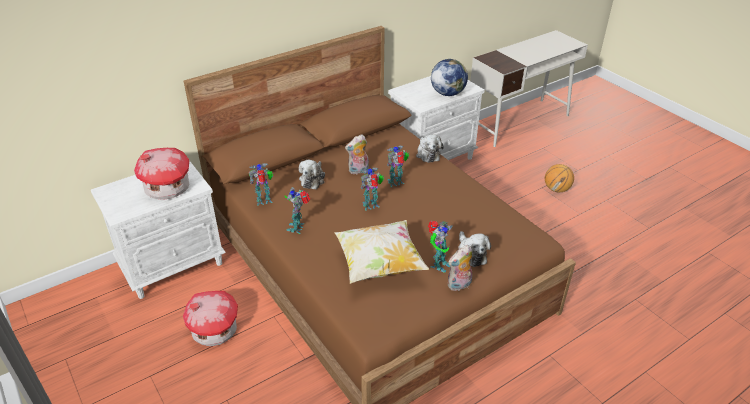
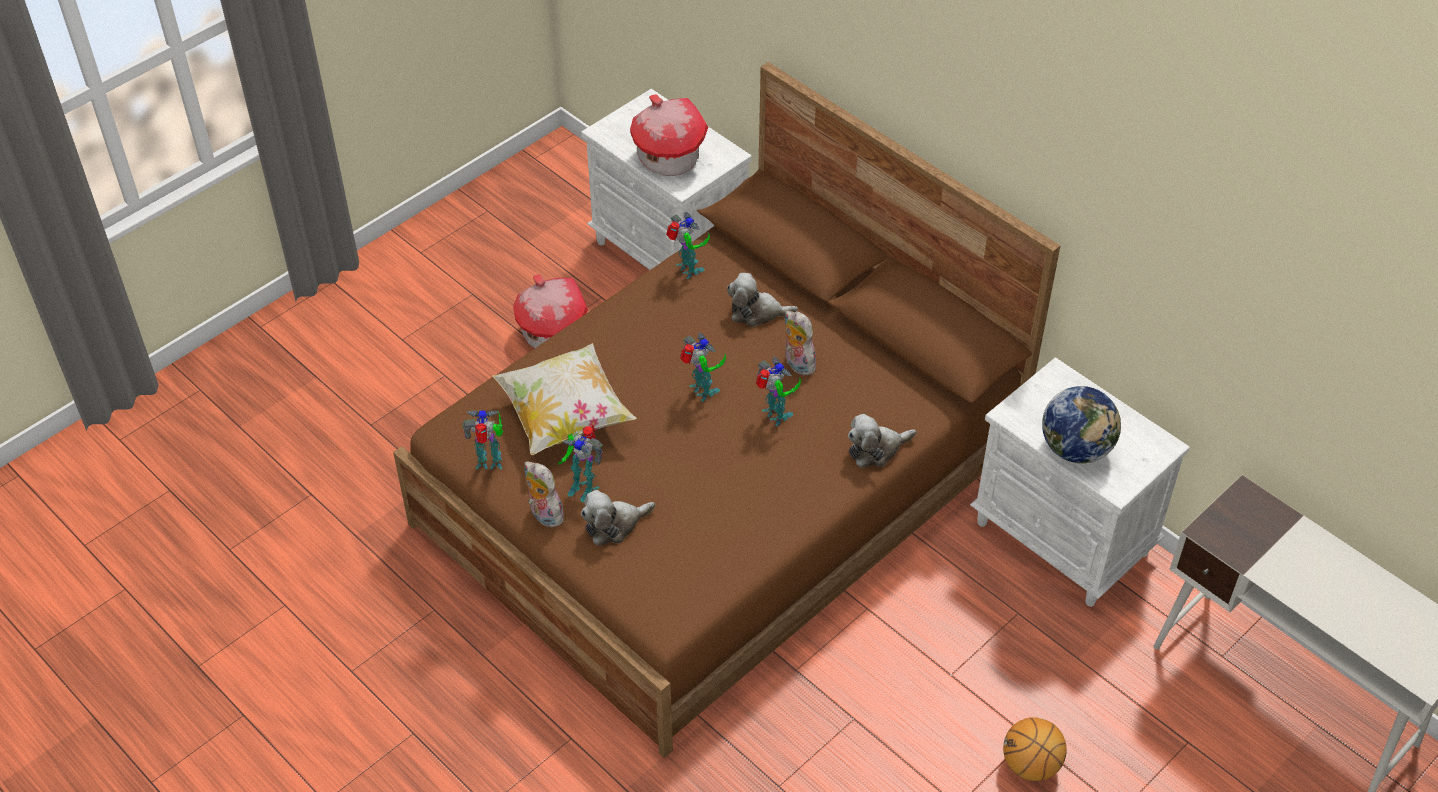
camera: 80 degrees right, 10 degrees up
toy robot [284,187,310,234] -> toy robot moved to [463,410,503,469]

